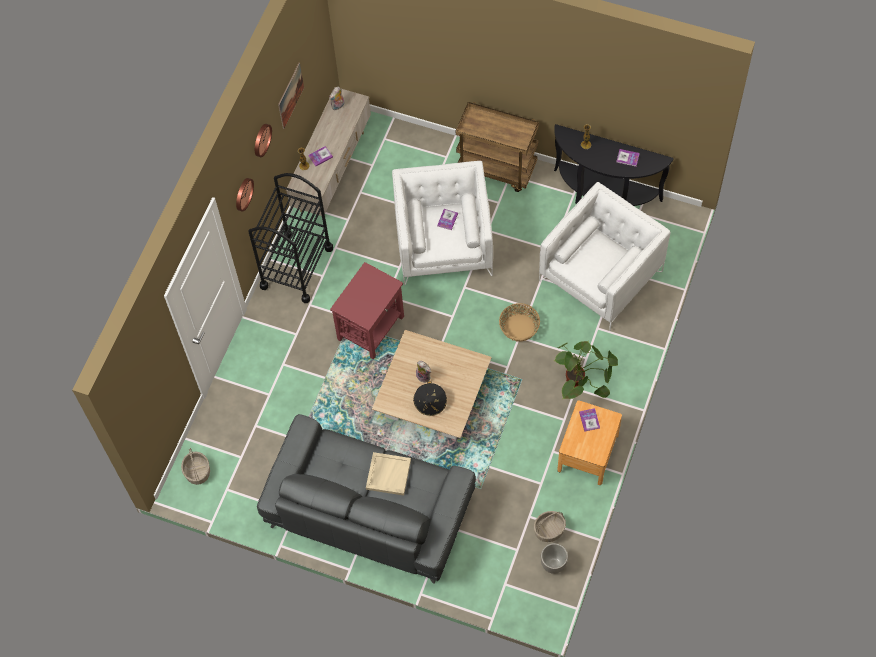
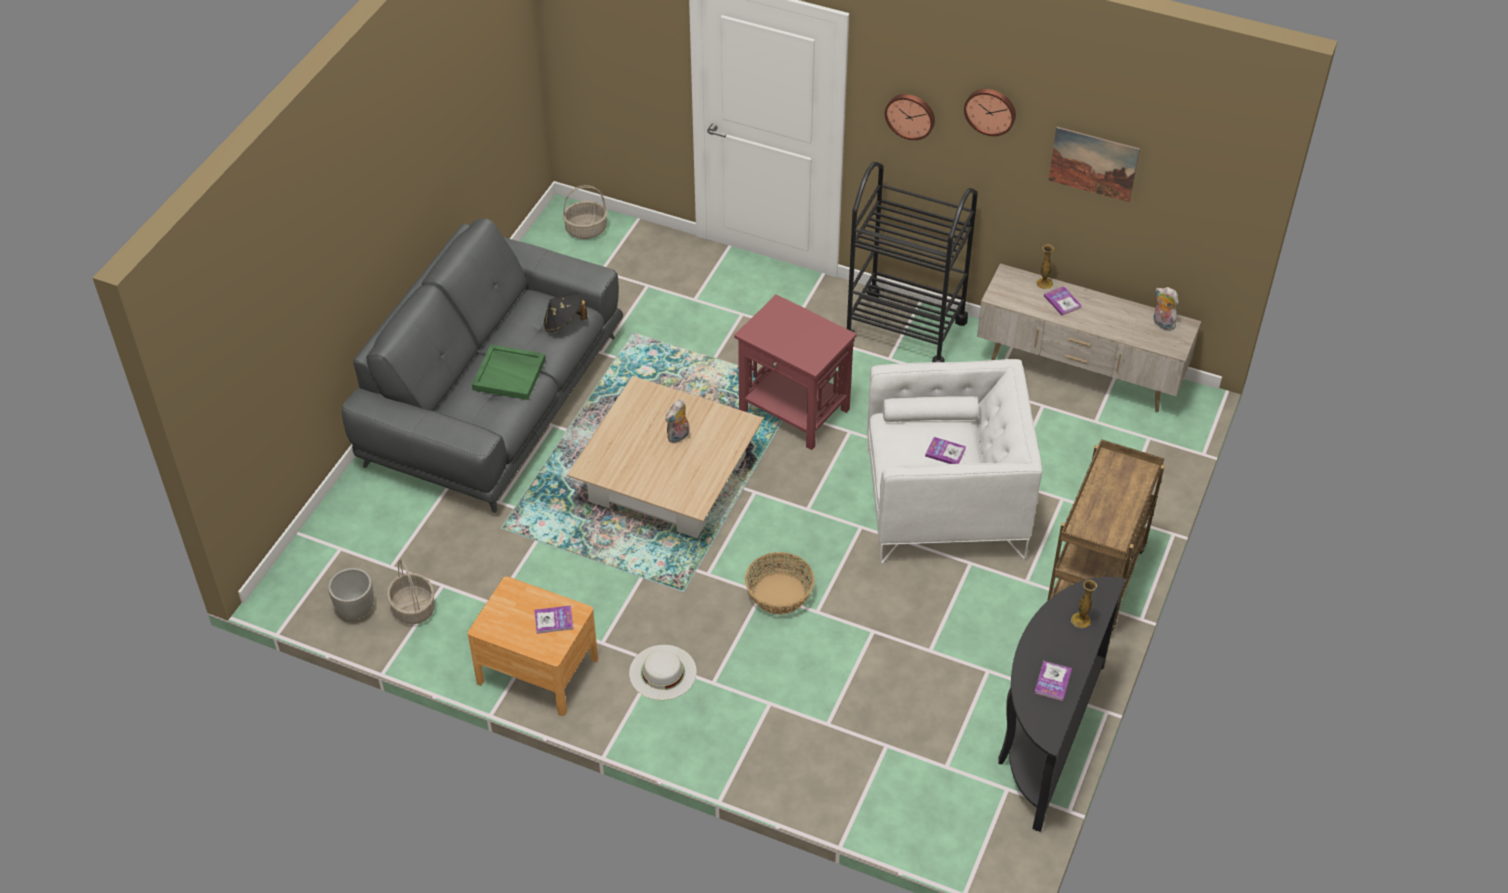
camera: 90 degrees right, 15 degrees down
beige tray [366,452,411,496] -> green tray [472,344,546,400]
black hat [413,381,447,416] -> black hat moved to [543,292,587,332]
white armchair [539,182,670,331] -> none
potted plant [554,341,618,399] -> white hat [629,645,697,700]

